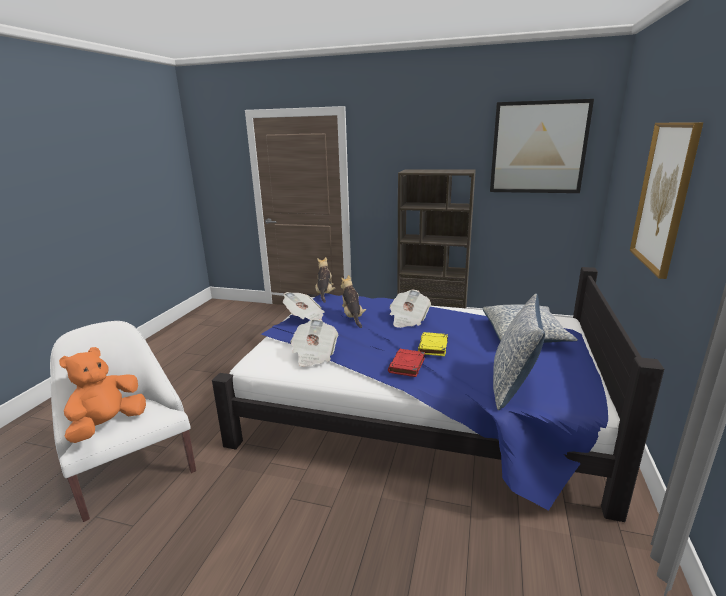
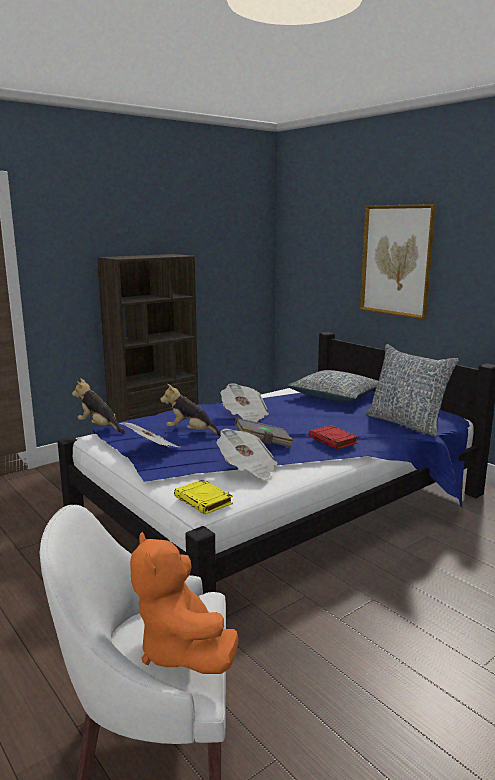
camera: 55 degrees left, 5 degrees down
yellow book [418,332,448,356] -> yellow book moved to [174,479,233,515]
picture [490,99,594,193] -> none
none -> grey book [234,418,294,448]

